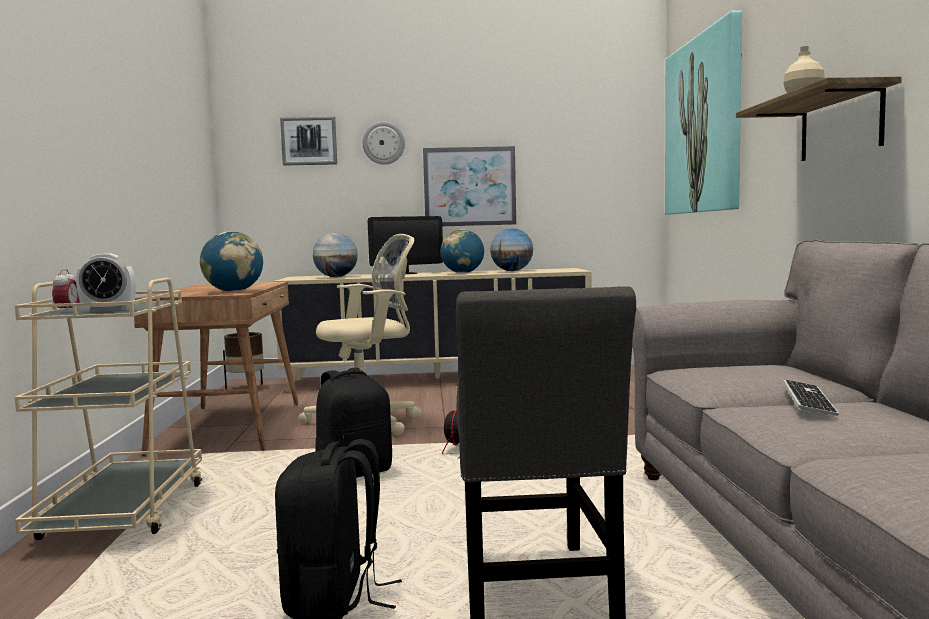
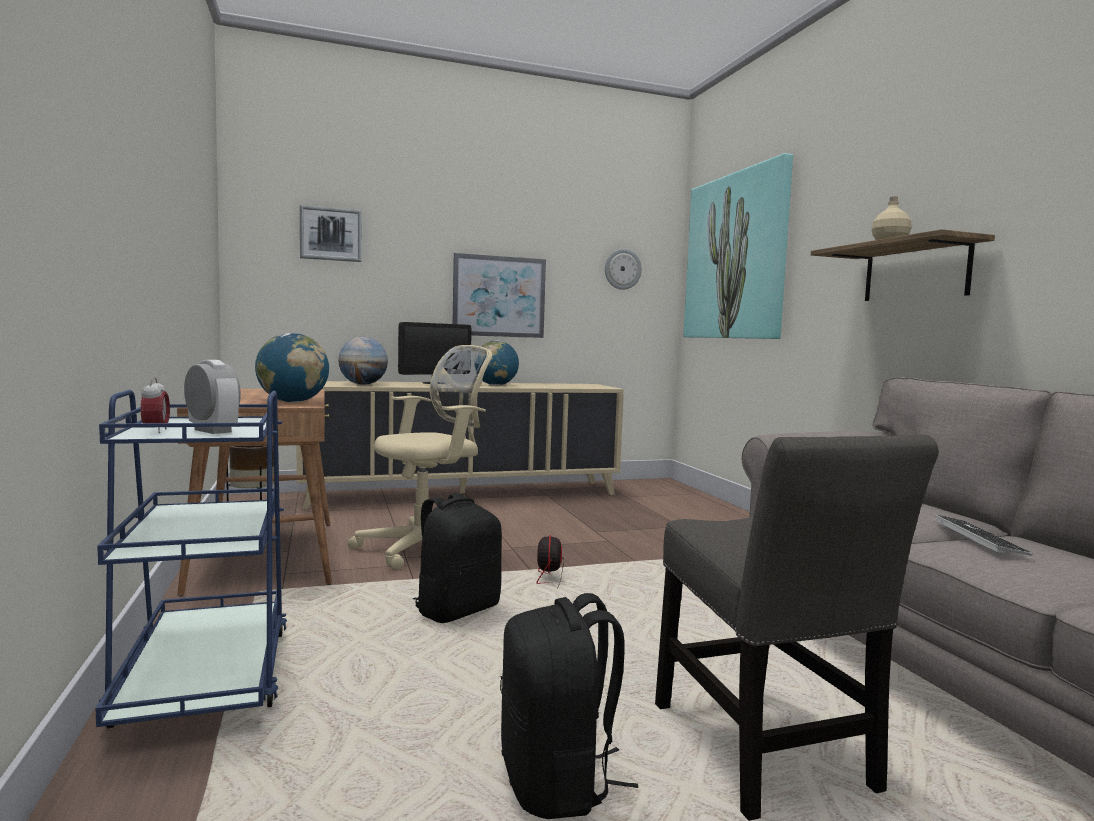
camera: 15 degrees left, 0 degrees up
beige cart [15,278,202,540] -> blue cart [95,390,287,728]
alarm clock [76,253,136,312] -> alarm clock turned 120 degrees counterclockwise [184,360,241,434]
wall clock [363,122,405,165] -> wall clock moved to [605,249,642,290]
globe [490,228,533,271] -> none

